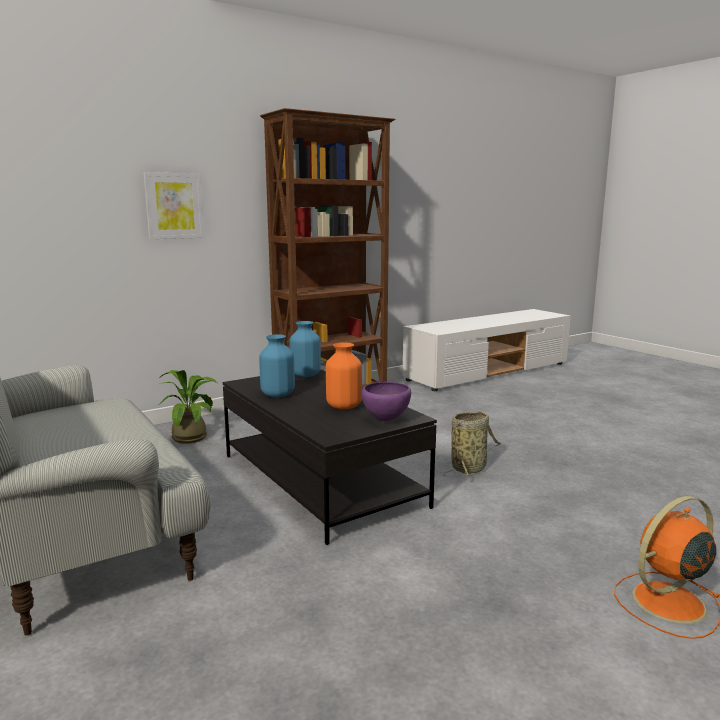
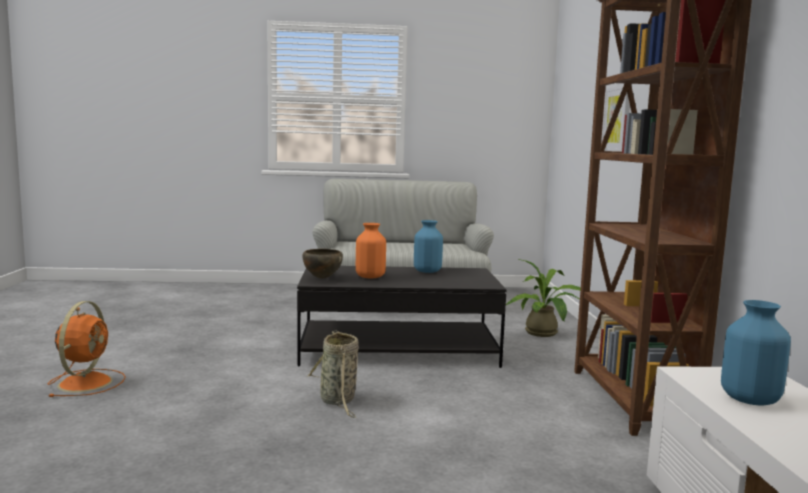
camera: 120 degrees right, 5 degrees down
blue vase [289,321,321,377] -> blue vase moved to [721,300,791,406]
purple bowl [362,382,411,421] -> brown bowl [303,249,343,279]

